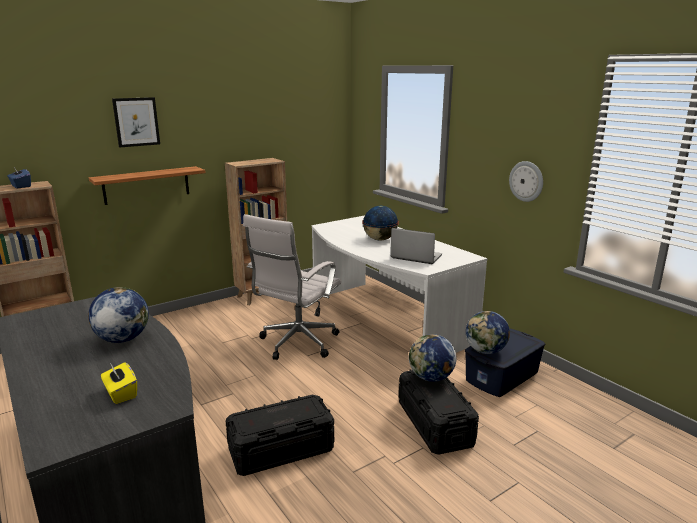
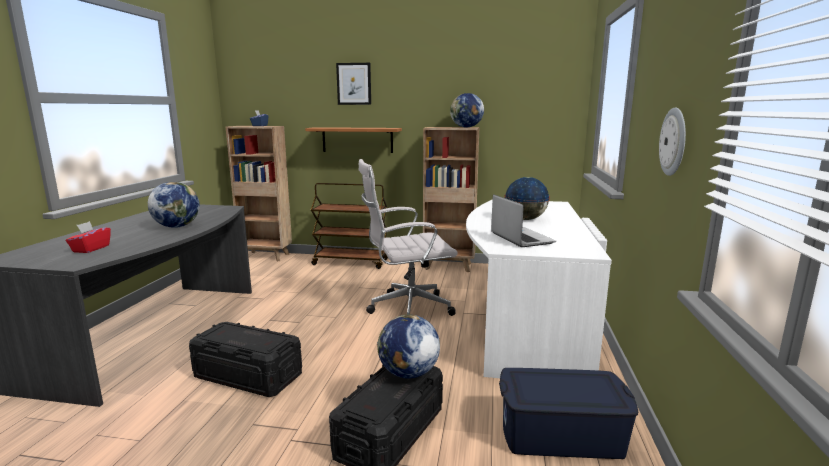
camera: 45 degrees right, 5 degrees down
yellow tissue box [101,362,137,404] -> red tissue box [66,221,111,253]
globe [466,311,510,354] -> globe moved to [450,93,484,128]
none -> brown cart [311,183,388,269]

